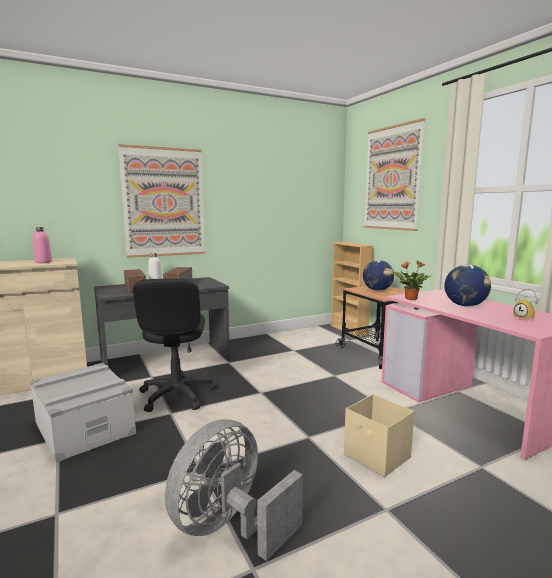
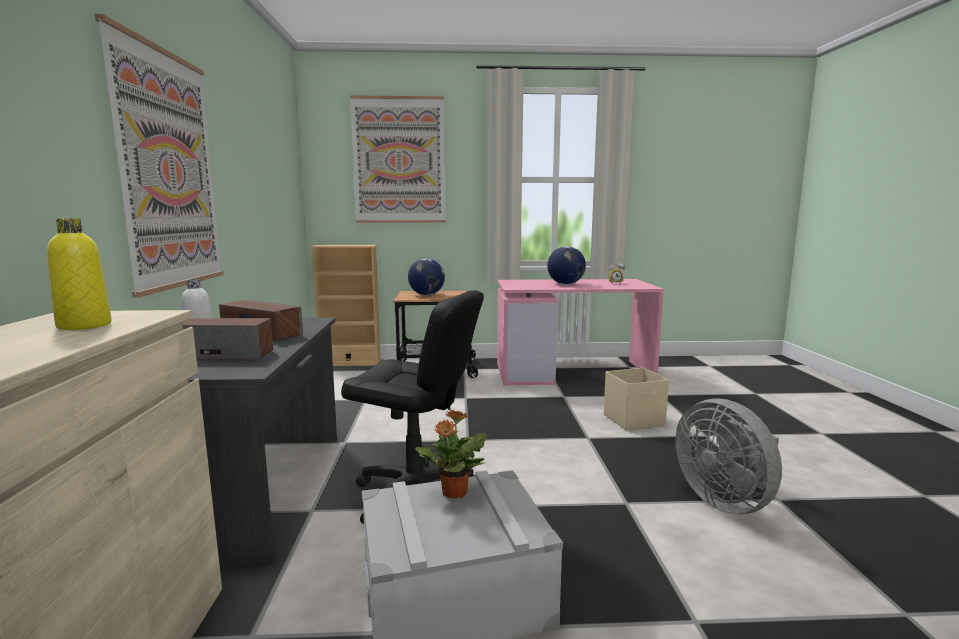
camera: 65 degrees left, 0 degrees up
pink bottle [33,227,52,263] -> yellow bottle [47,219,112,330]
potted plant [395,260,431,300] -> potted plant moved to [415,409,487,499]

